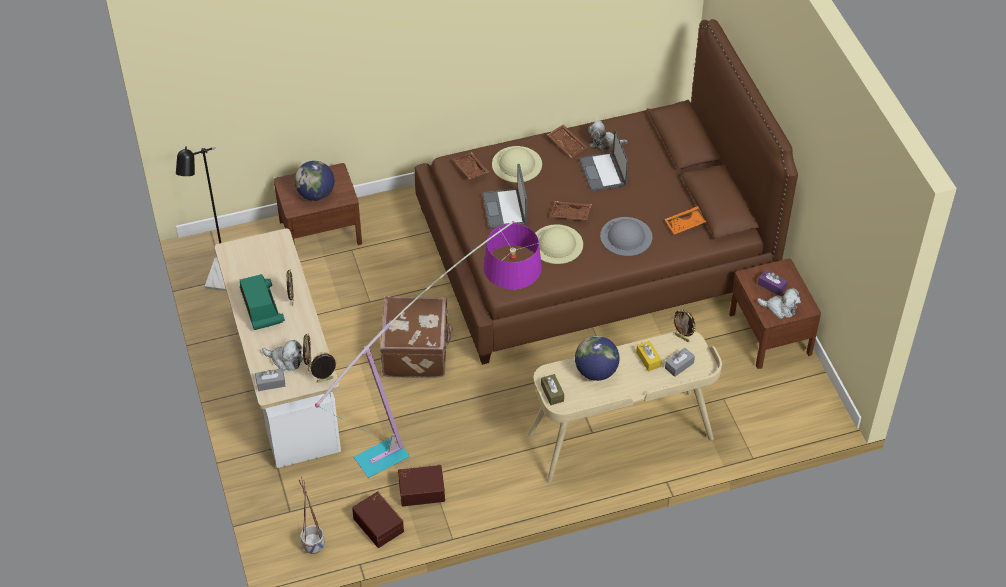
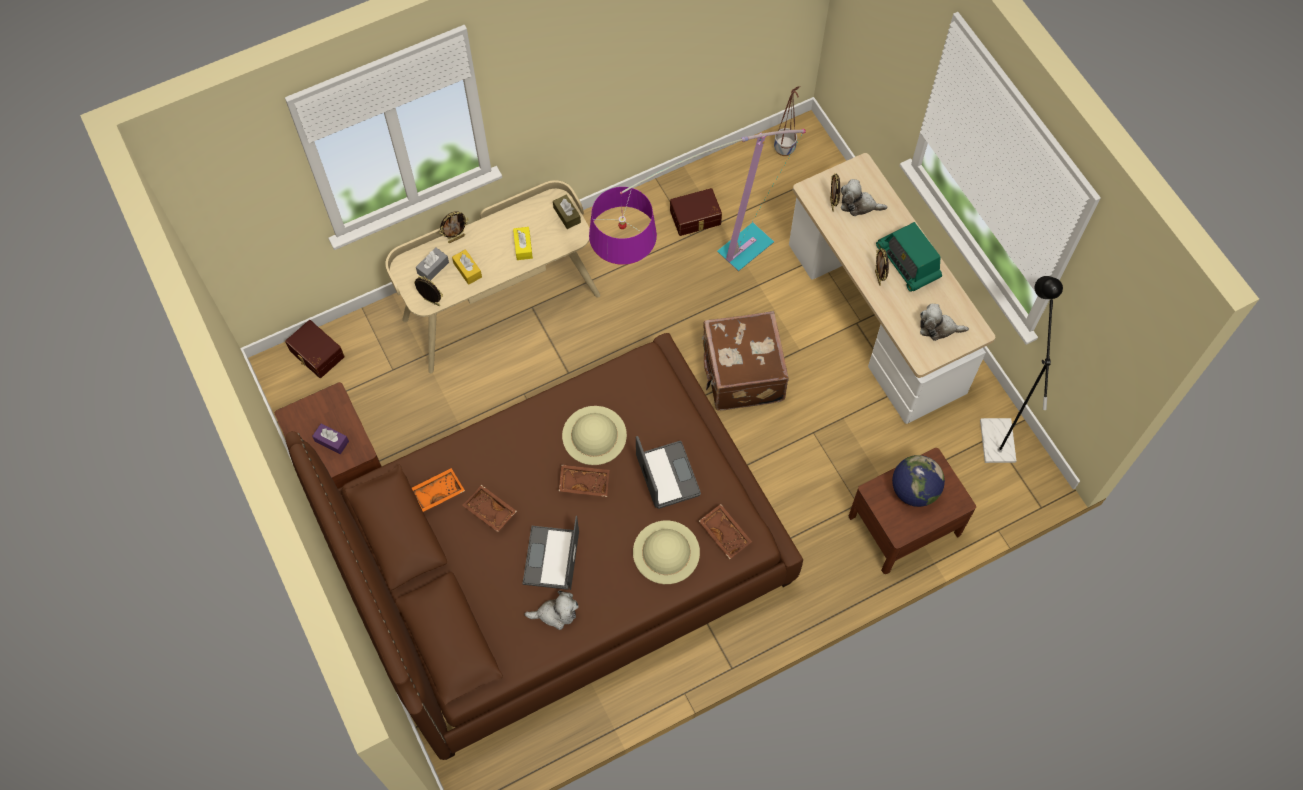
camera: 170 degrees right, 15 degrees up
grey tissue box [255,368,285,391] -> none
picture frame [308,352,337,383] -> picture frame moved to [439,212,468,243]
brown storage box [352,491,404,548] -> brown storage box moved to [285,320,345,378]
brown tray [547,125,587,158] -> brown tray moved to [462,485,517,532]
globe [575,336,620,381] -> yellow tissue box [513,227,533,260]
laptop [579,129,628,192] -> laptop turned 150 degrees counterclockwise [522,516,579,590]
grey hat [600,217,652,256] -> none
plush toy [757,288,801,319] -> plush toy moved to [920,304,969,341]

